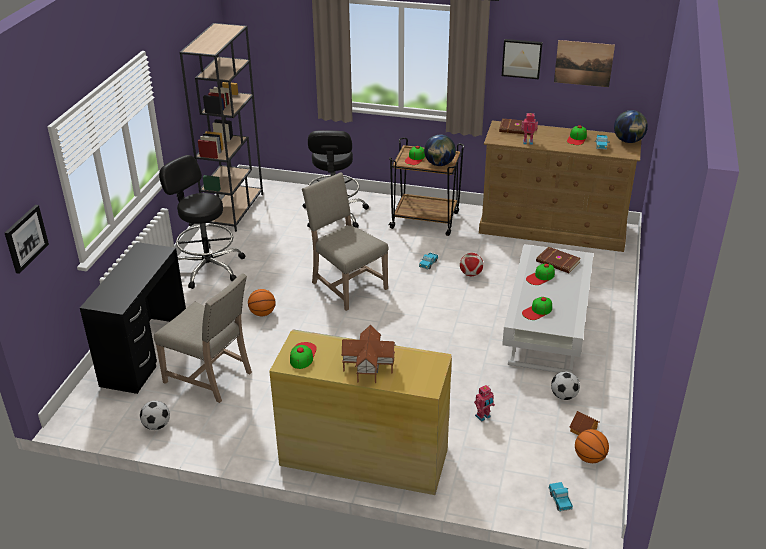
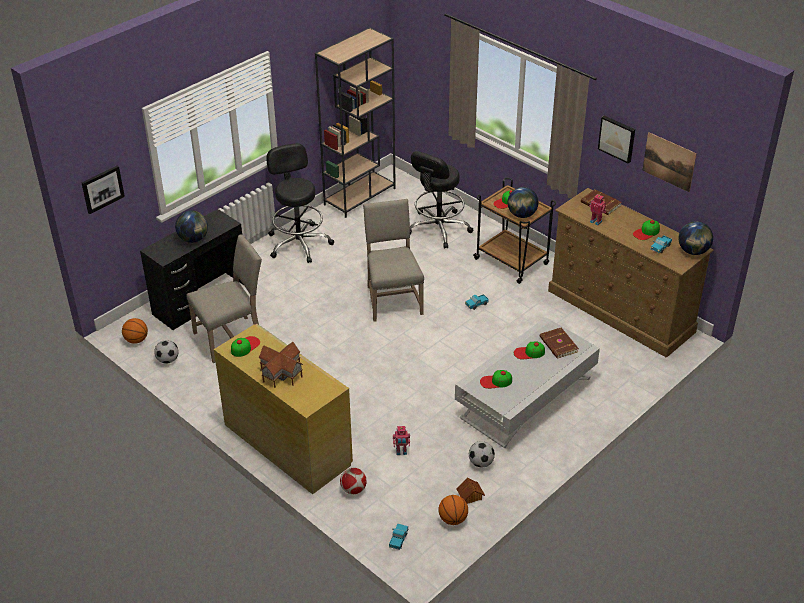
camera: 30 degrees right, 5 degrees up
beige chair [154,273,252,403] -> beige chair turned 90 degrees counterclockwise [186,235,262,363]
basketball [248,289,275,316] -> basketball moved to [122,318,148,344]
football [460,253,484,276] -> football moved to [340,468,367,494]
none -> globe [175,211,208,243]

